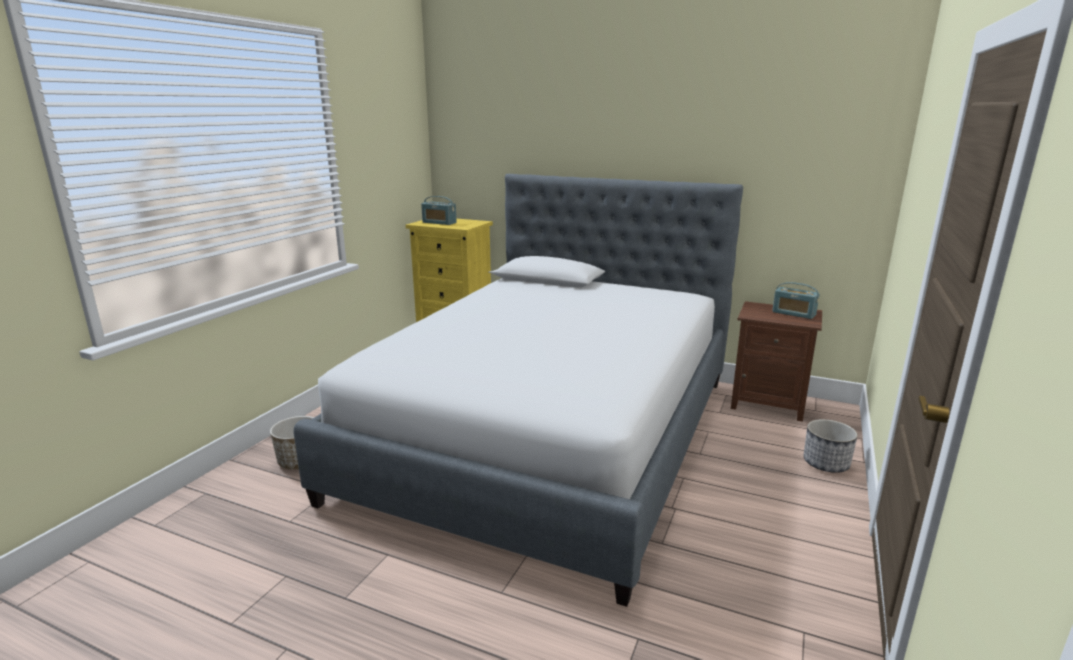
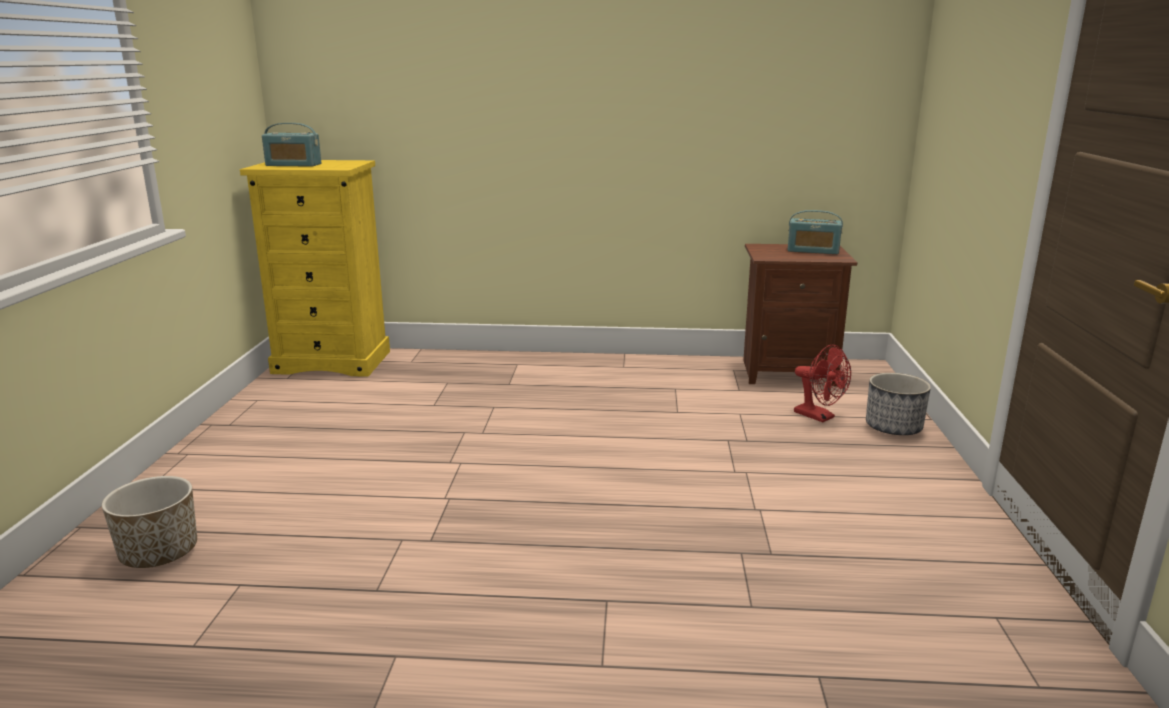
camera: 20 degrees left, 0 degrees up
bed [294,174,743,607] -> none
none -> red fan [794,344,851,423]

